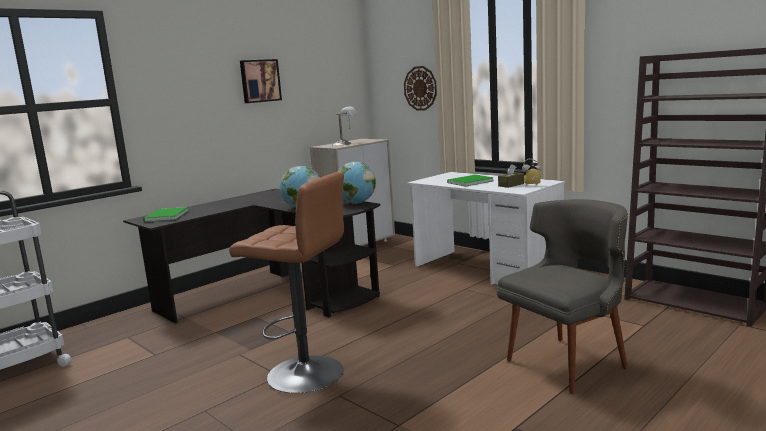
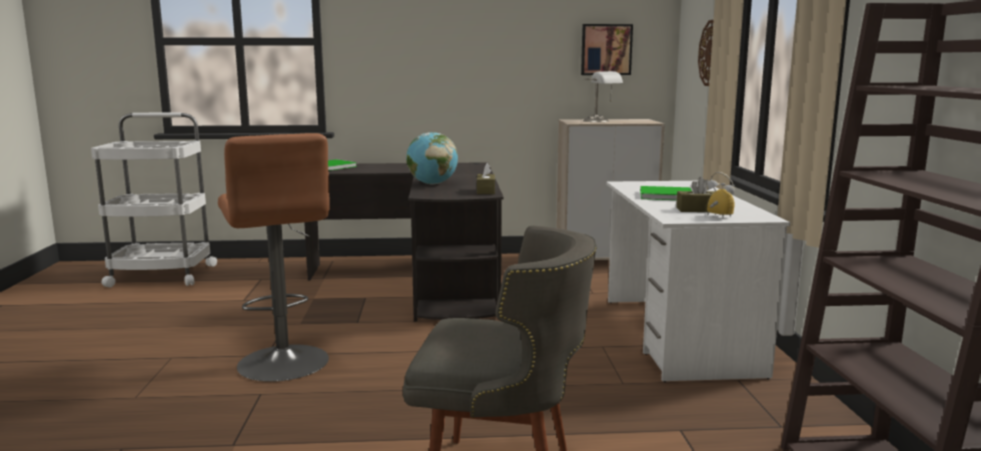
camera: 40 degrees right, 0 degrees up
picture [240,59,282,103] -> picture moved to [581,24,633,75]
globe [337,162,376,204] -> brown tissue box [477,163,495,194]

